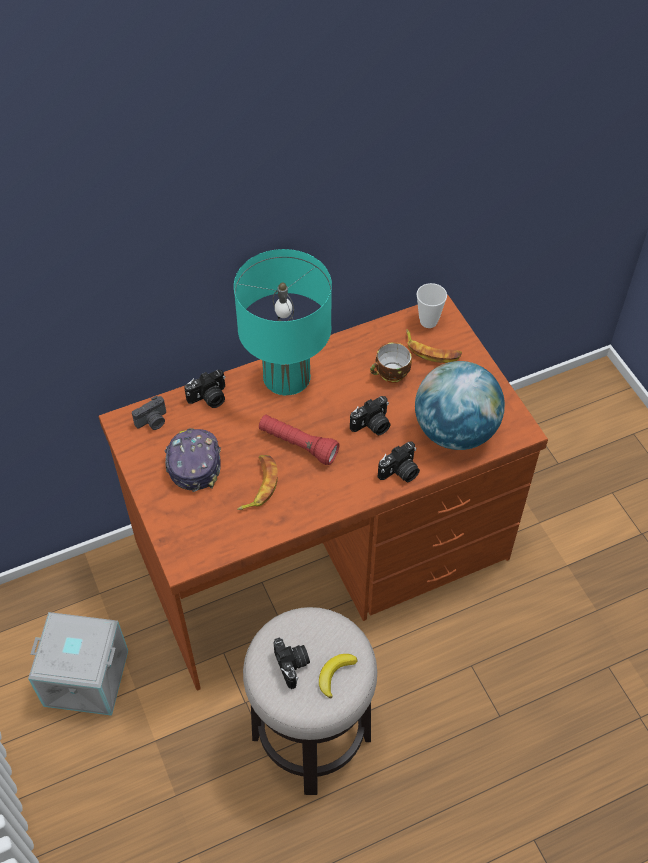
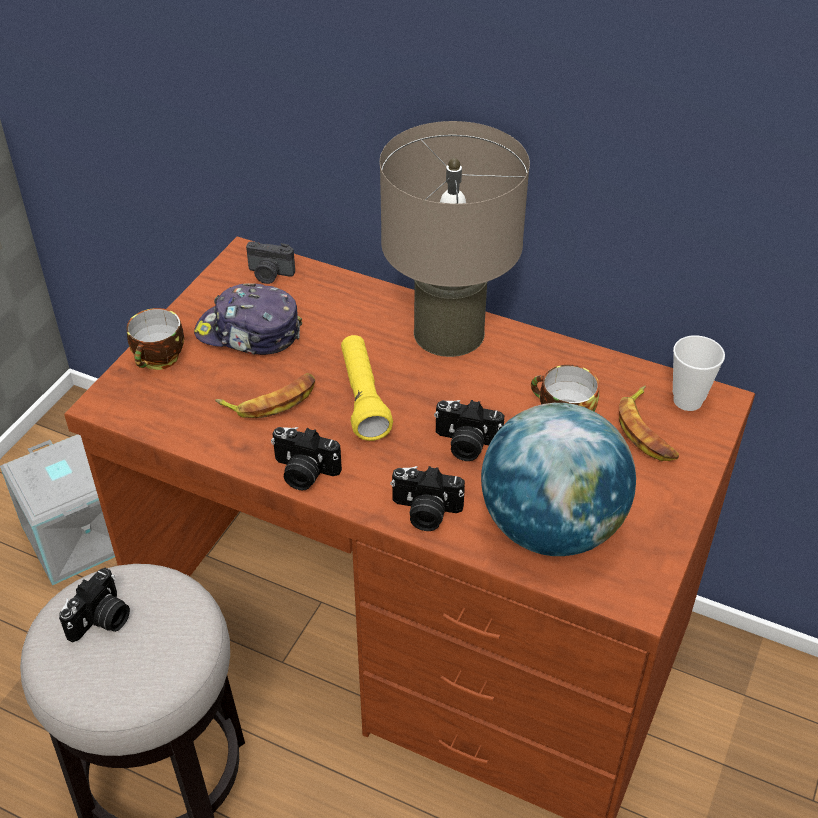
camera: 50 degrees right, 10 degrees down
cap [165,428,221,492] -> cap turned 120 degrees counterclockwise [194,283,302,355]
camera [184,370,225,408] -> camera moved to [271,427,342,490]
turquoise table lamp [234,249,332,396] -> beige table lamp [380,121,530,357]
red flashlight [259,415,340,465] -> yellow flashlight [341,335,393,441]
banana [319,654,357,698] -> none
none -> cup [126,308,184,370]

